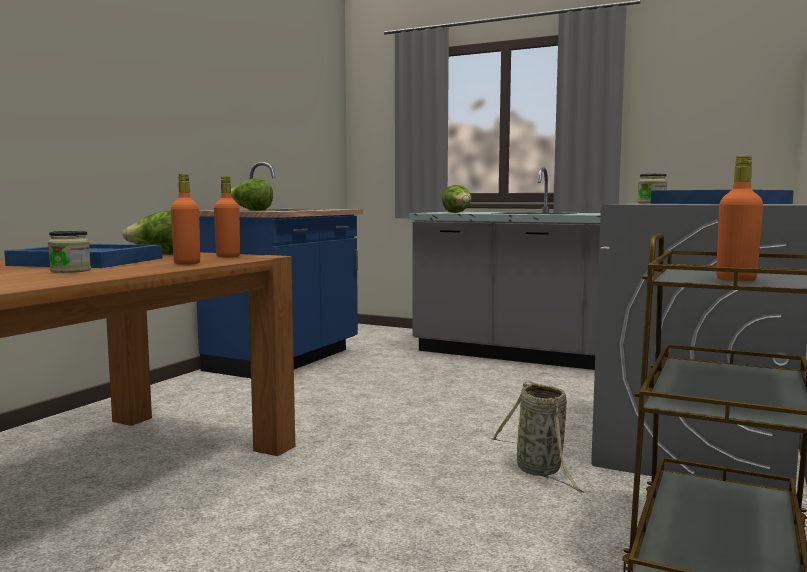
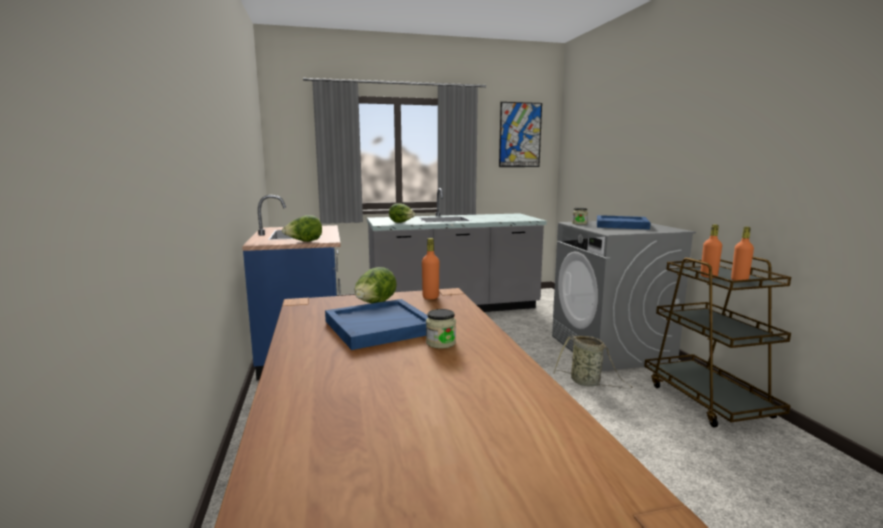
camera: 40 degrees left, 5 degrees up
orange bottle [171,174,200,265] -> orange bottle moved to [700,224,722,278]
none -> picture [499,102,542,167]

